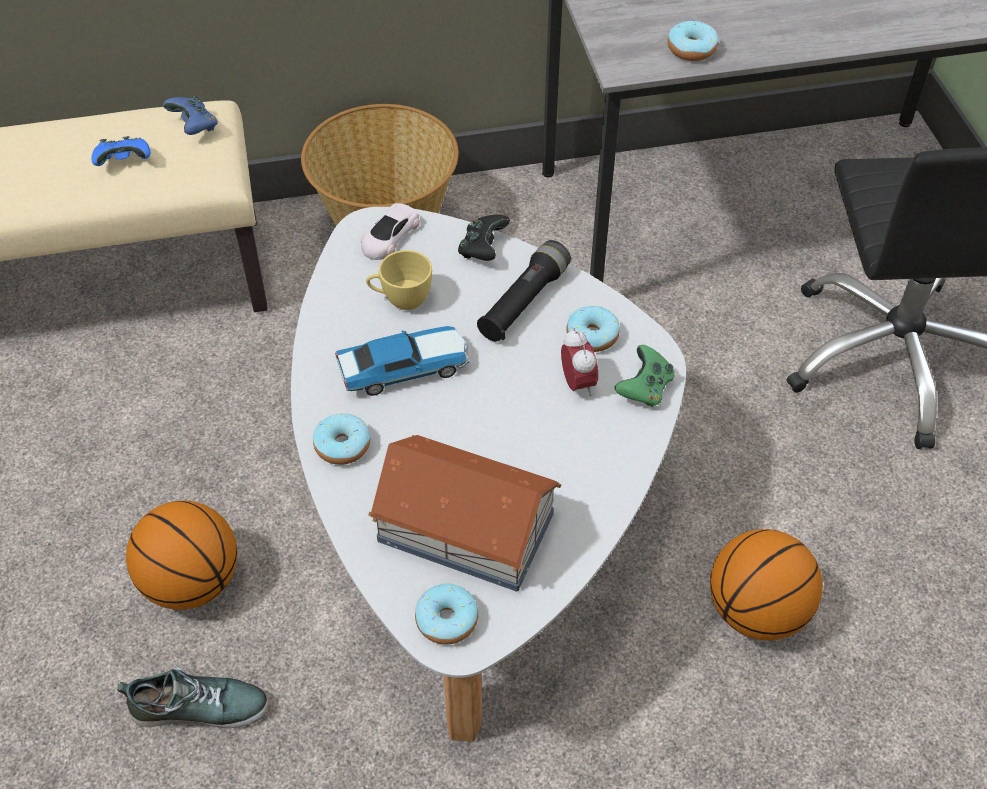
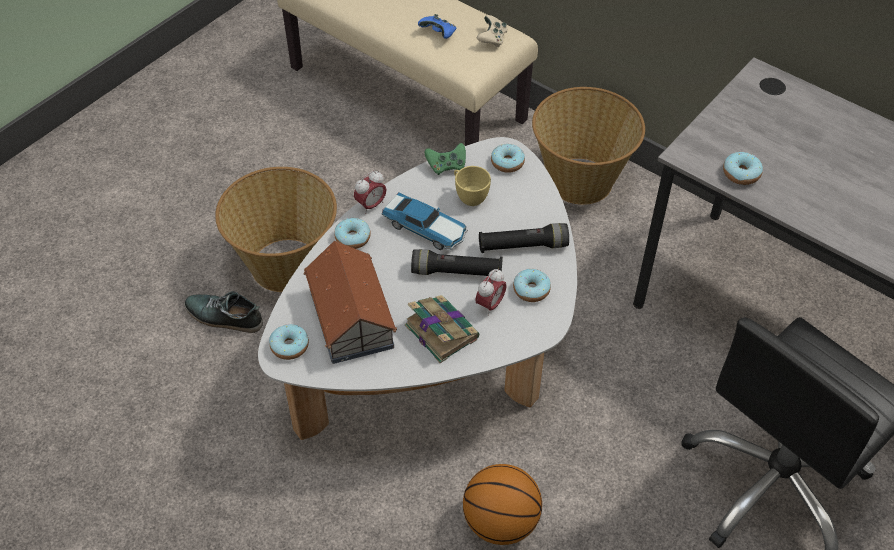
camera: 50 degrees right, 0 degrees up
shoe [117,668,269,728] -> shoe turned 150 degrees clockwise [185,291,263,333]
basketball [126,501,238,610] -> basket [215,167,337,292]
blue game controller [163,96,218,135] -> beige game controller [477,15,507,48]
white toy car [361,203,420,260] -> donut [491,144,525,173]
black game controller [458,215,510,261] -> none
green game controller [614,345,674,407] -> green game controller moved to [425,143,466,175]
none -> alarm clock [354,171,387,214]
none -> book [405,295,479,363]
none -> black flashlight [411,249,503,276]

